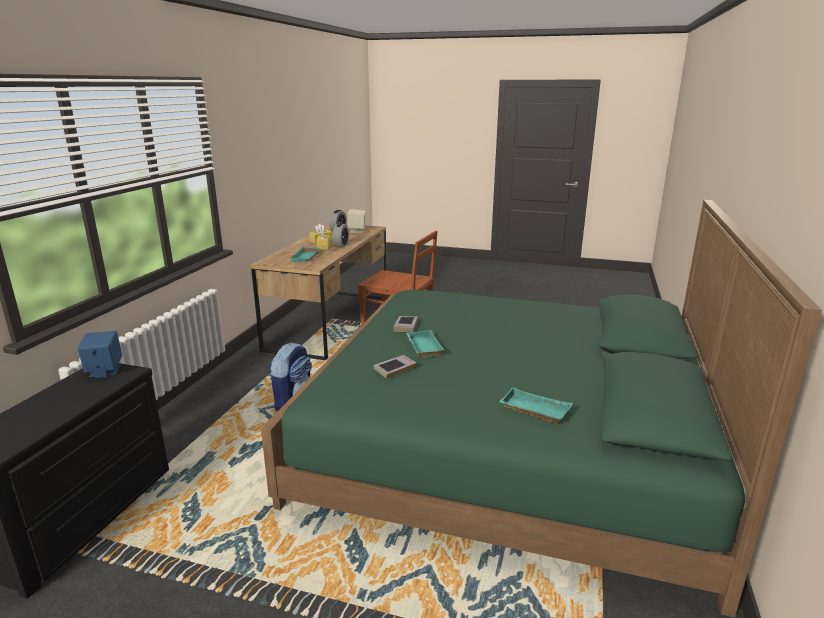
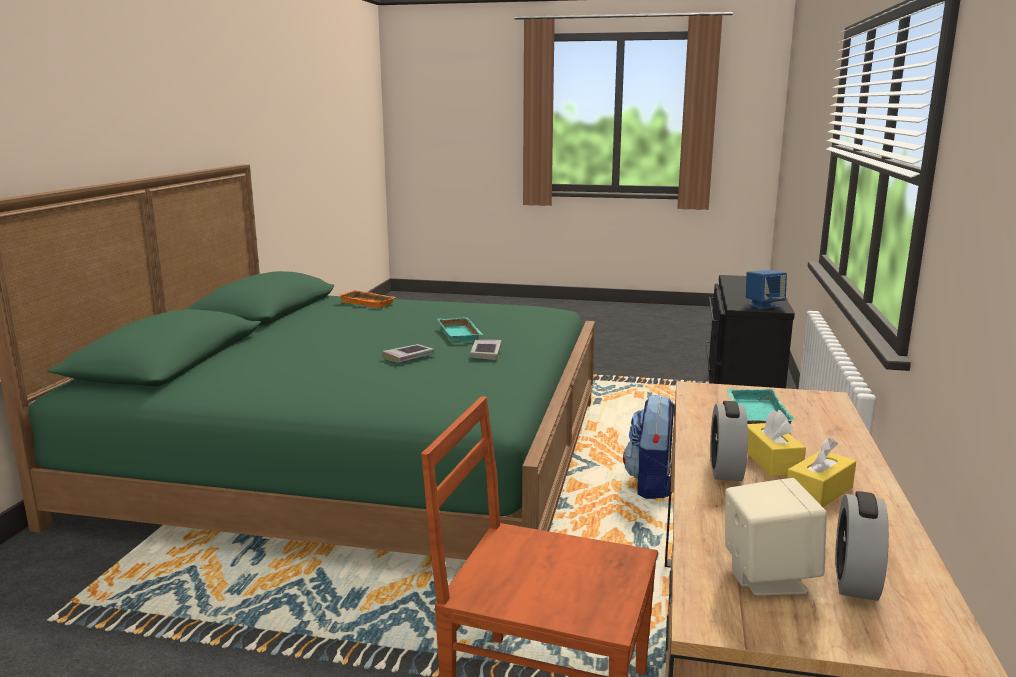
camera: 175 degrees right, 5 degrees down
book [374,355,417,379] -> book moved to [382,344,434,363]
turquoise tray [499,387,573,424] -> orange tray [338,290,396,308]

